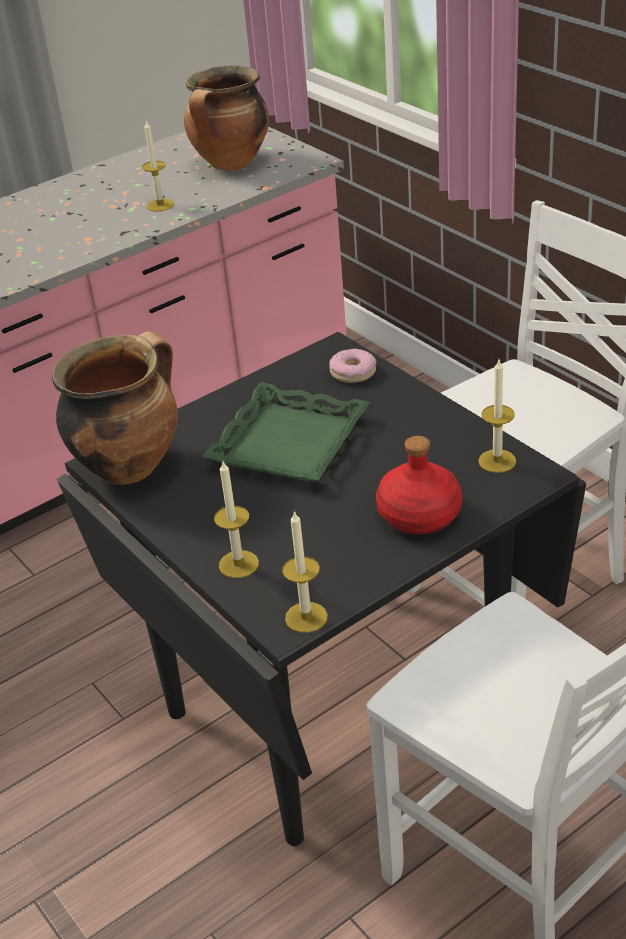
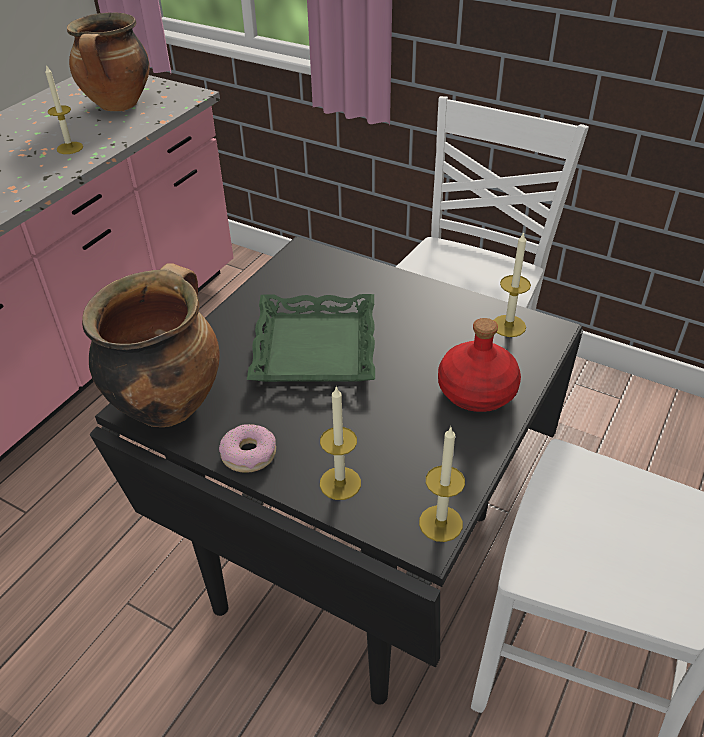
camera: 25 degrees left, 5 degrees up
donut [329,348,377,383] -> donut moved to [219,424,276,473]

